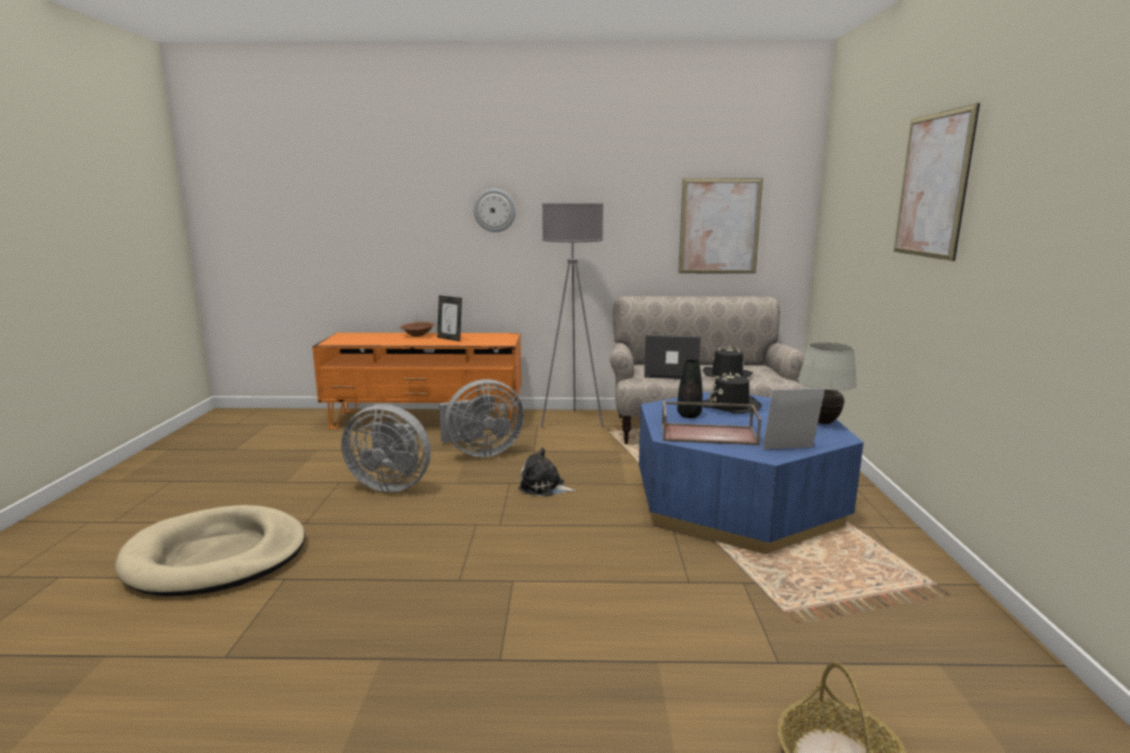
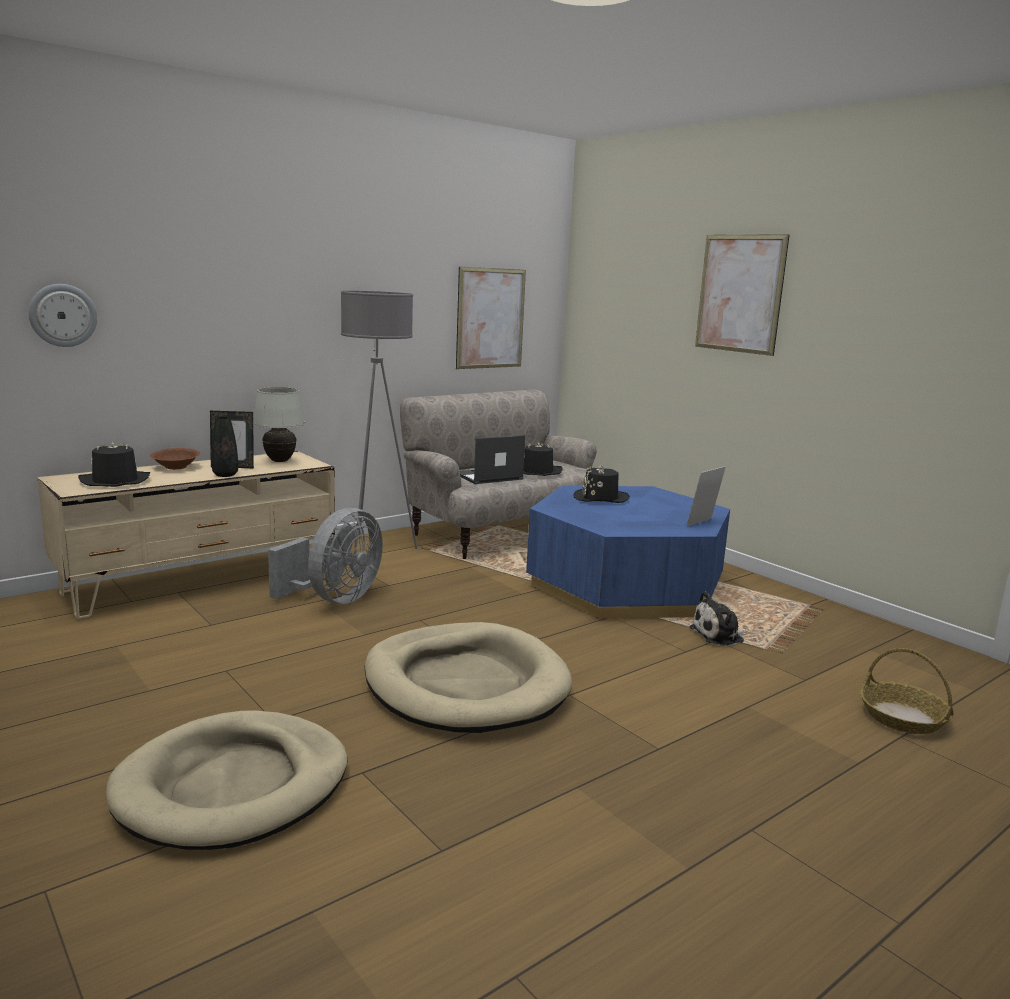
camera: 40 degrees left, 0 degrees up
orange tv stand [312,333,521,430] -> beige tv stand [37,451,335,619]
grey fan [341,404,431,492] -> none
wall clock [474,189,516,232] -> wall clock moved to [28,284,97,347]
plush toy [518,447,576,497] -> plush toy moved to [689,591,748,646]
brown tray [662,401,762,445] -> none
black vase [677,359,703,418] -> black vase moved to [211,417,238,477]
white table lamp [798,342,857,424] -> white table lamp moved to [253,387,305,462]
none -> black hat [78,441,150,487]
none -> beige dog bed [364,622,572,733]

